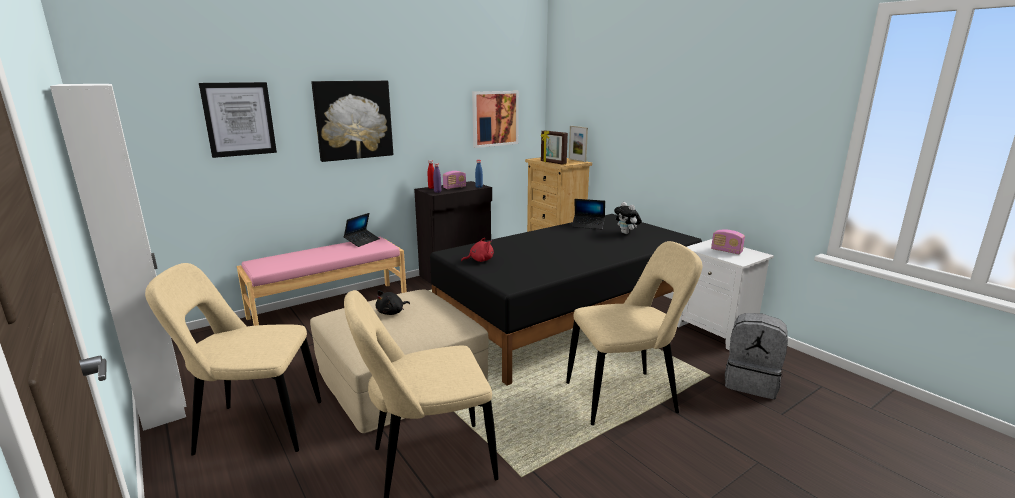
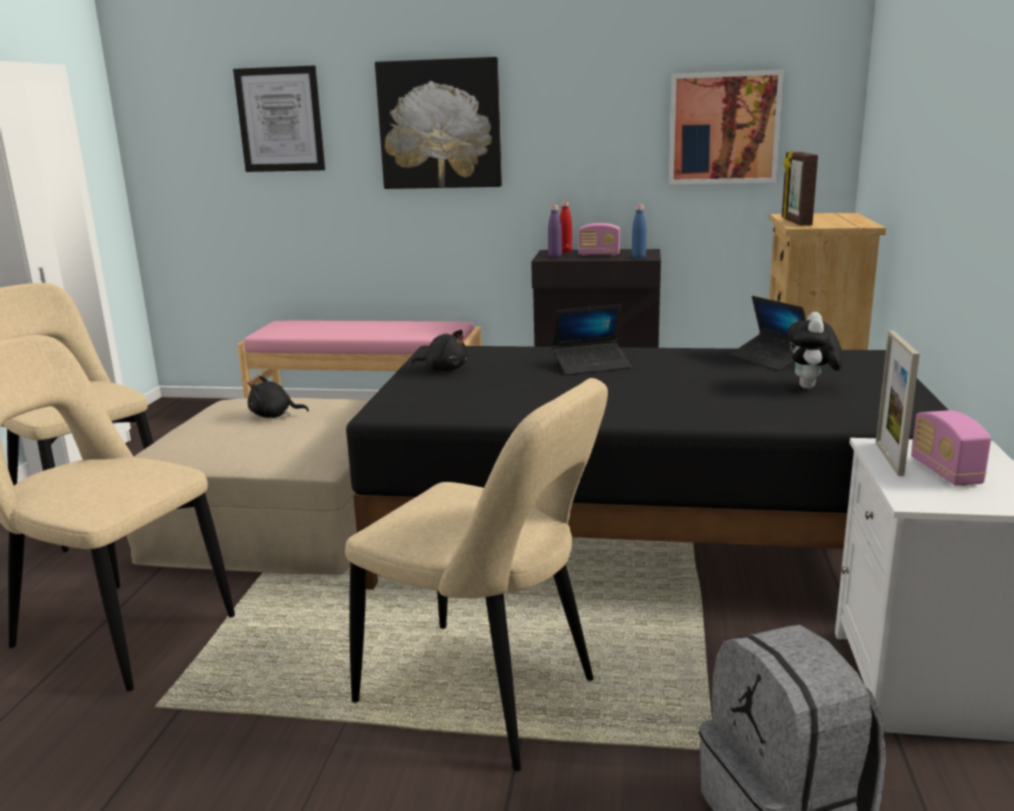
camera: 45 degrees right, 0 degrees up
laptop [343,213,380,247] -> laptop moved to [552,304,631,375]
red plush toy [461,238,494,262] -> black plush toy [412,330,468,371]
picture frame [569,126,588,162] -> picture frame moved to [876,331,920,476]

